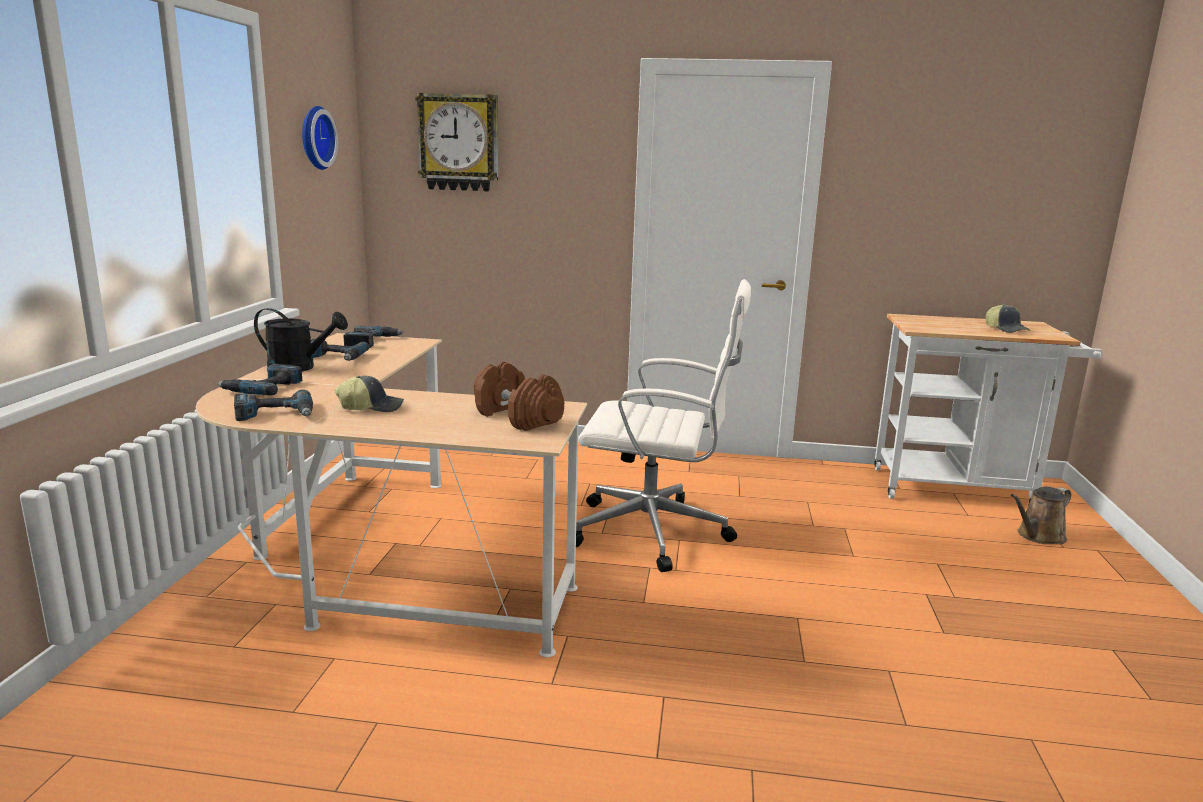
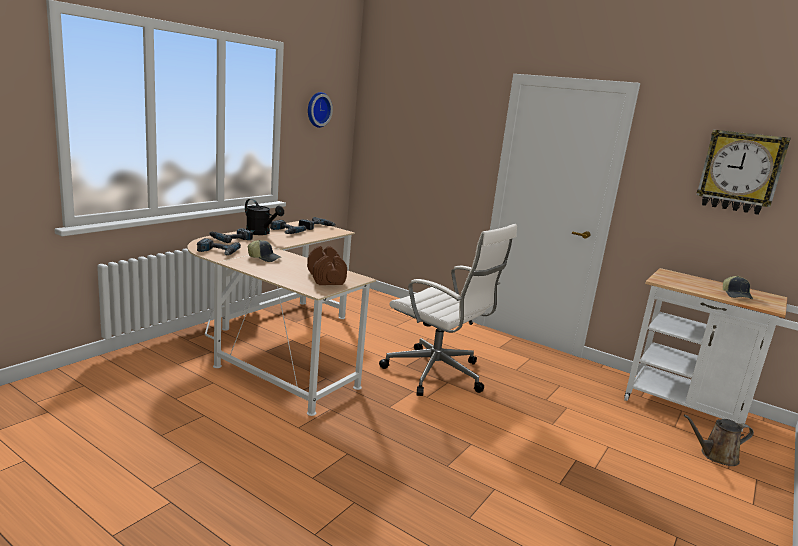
camera: 25 degrees right, 0 degrees up
wall clock [416,93,498,191] -> wall clock moved to [697,130,791,215]

